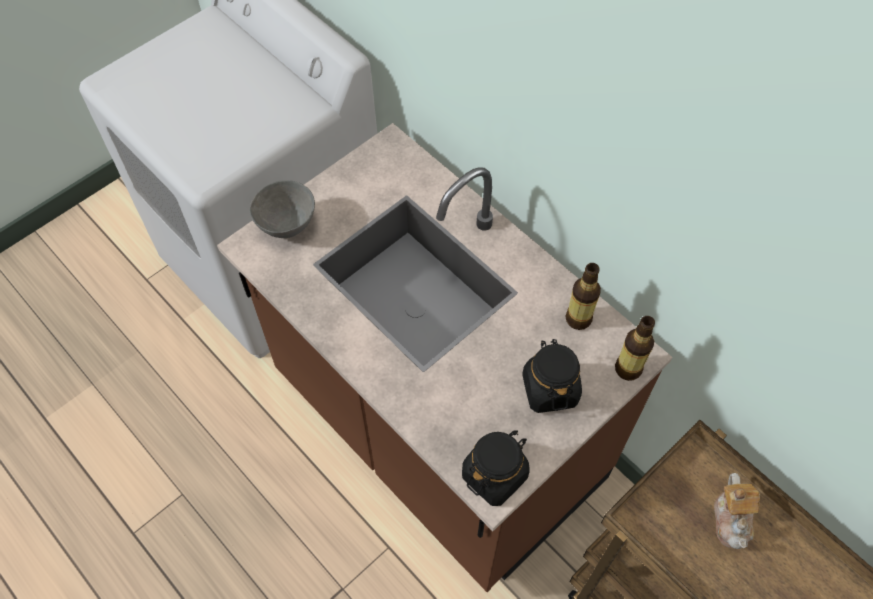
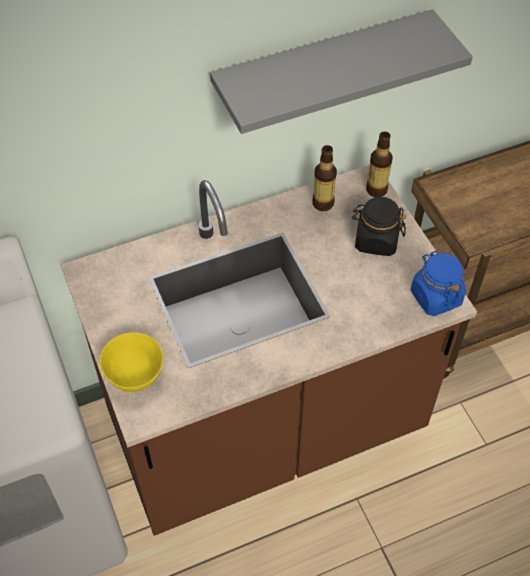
camera: 70 degrees left, 5 degrees down
grey bowl [249,180,315,238] -> yellow bowl [100,332,163,392]
black jar [462,431,530,506] -> blue jar [411,251,466,316]
teapot [714,473,760,549] -> none
none -> grey shelf [210,9,473,134]

